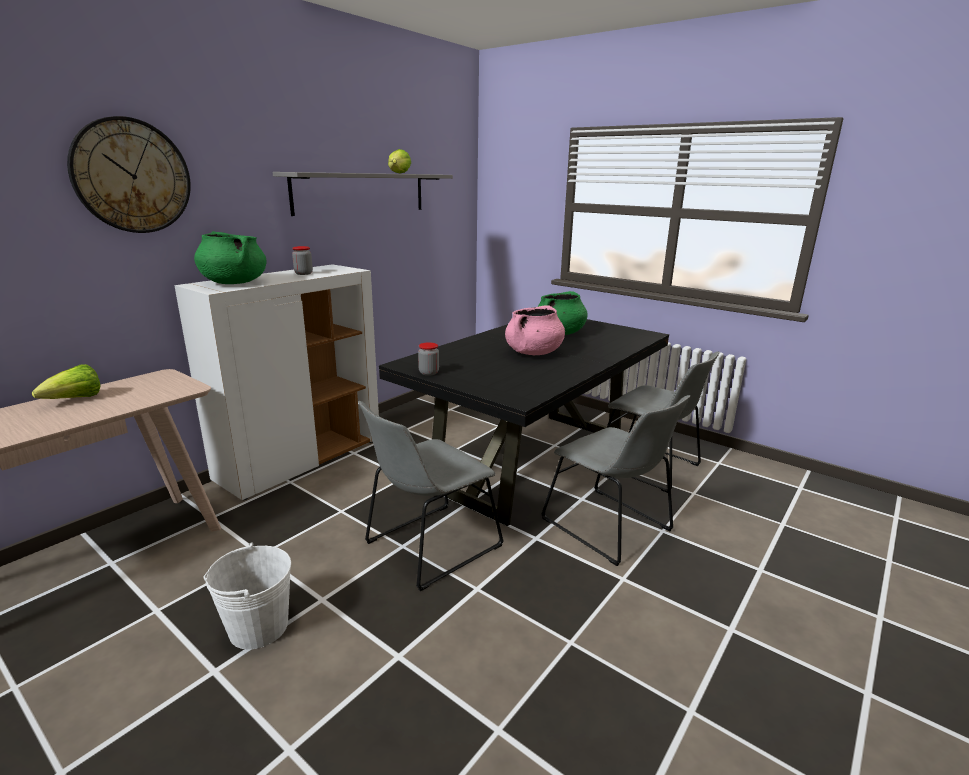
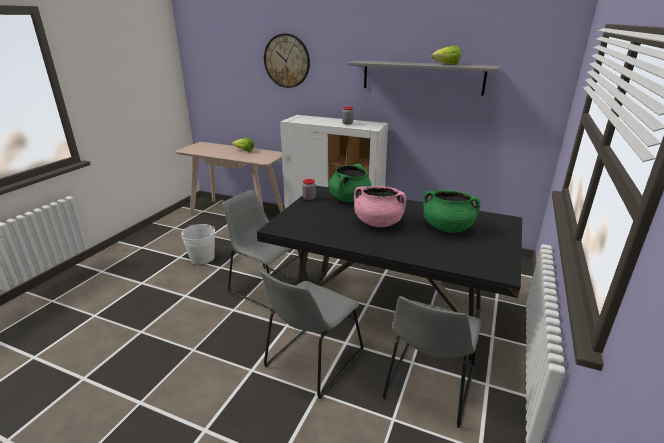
camera: 75 degrees right, 5 degrees up
green cooking pot [194,231,267,284] -> green cooking pot moved to [329,164,372,202]

